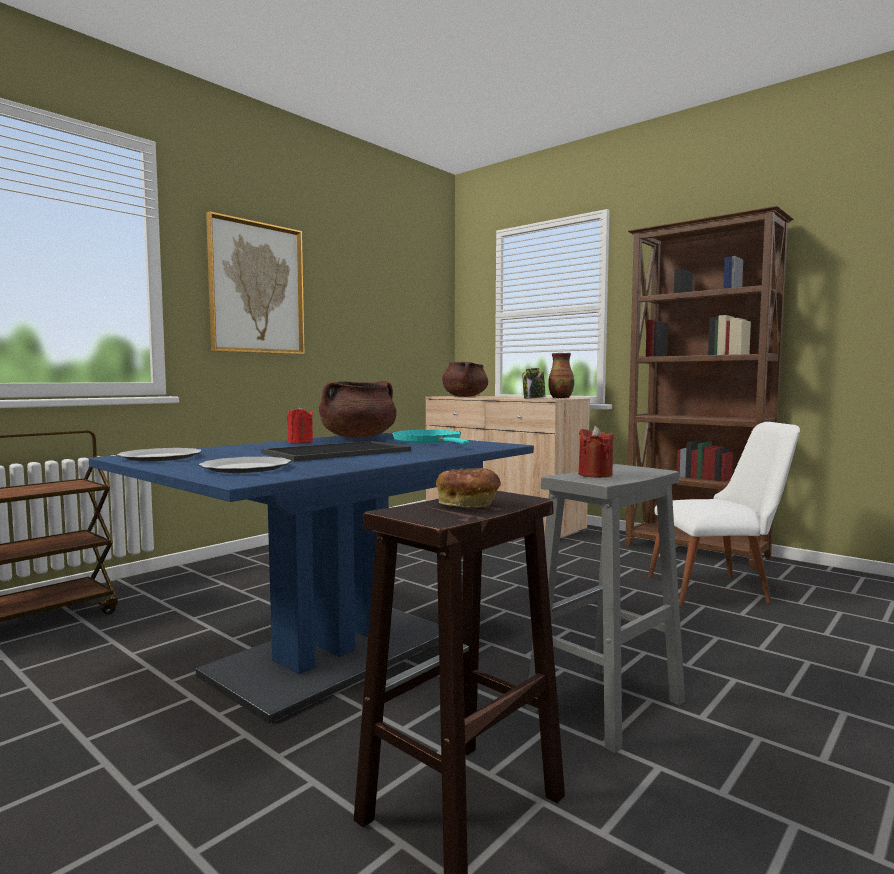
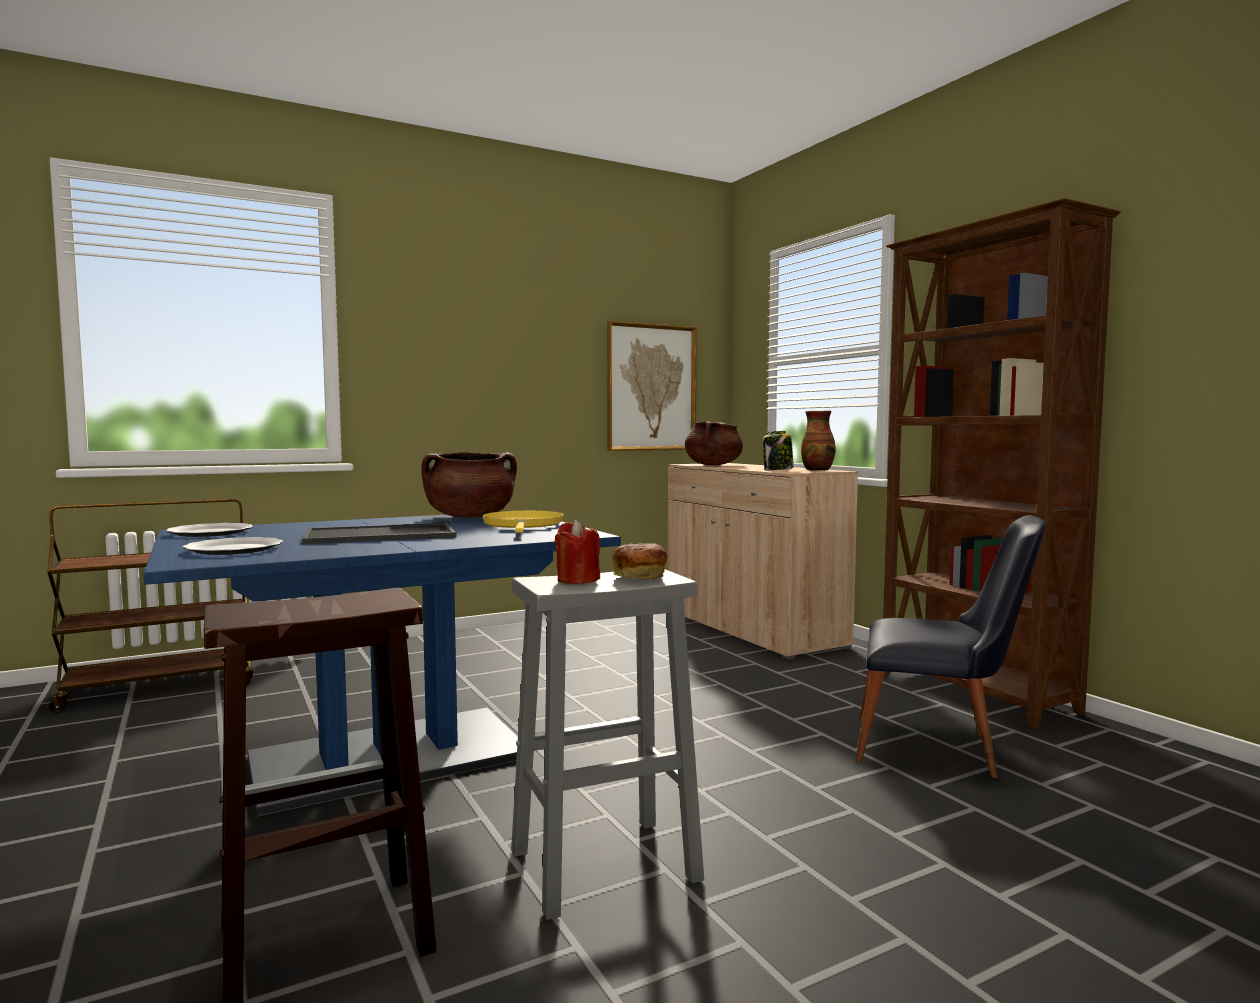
camera: 20 degrees right, 0 degrees up
picture [206,211,305,354] -> picture moved to [607,321,697,451]
red candle [287,406,313,443] -> none
turquoise frying pan [392,430,469,445] -> yellow frying pan [482,511,564,533]
bread [436,468,501,508] -> bread moved to [613,543,668,579]
white chair [648,422,800,606] -> black chair [855,515,1046,778]

